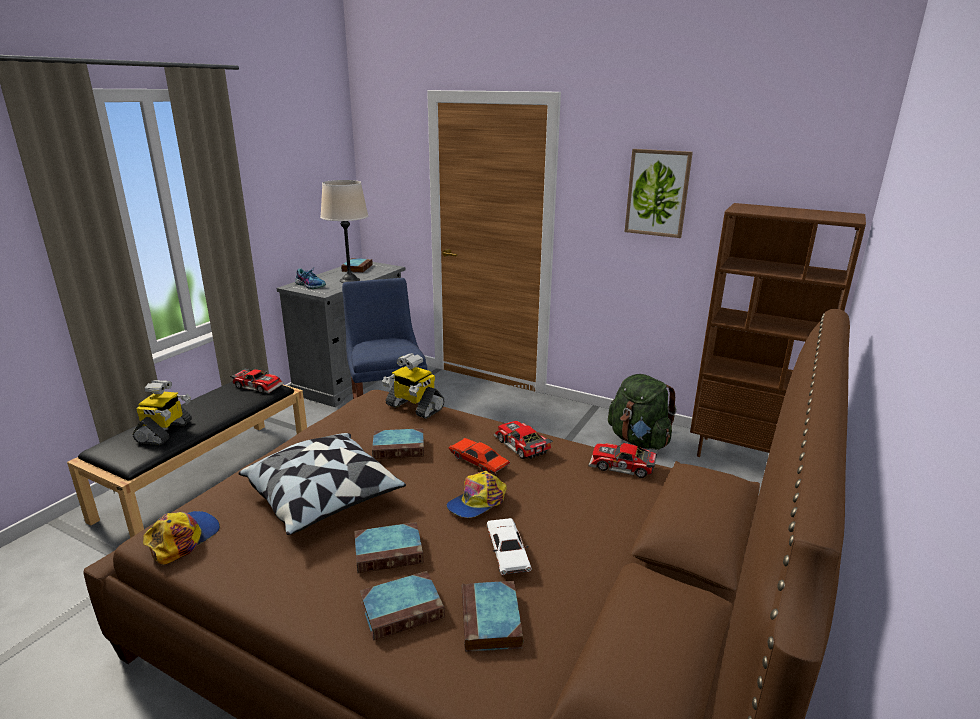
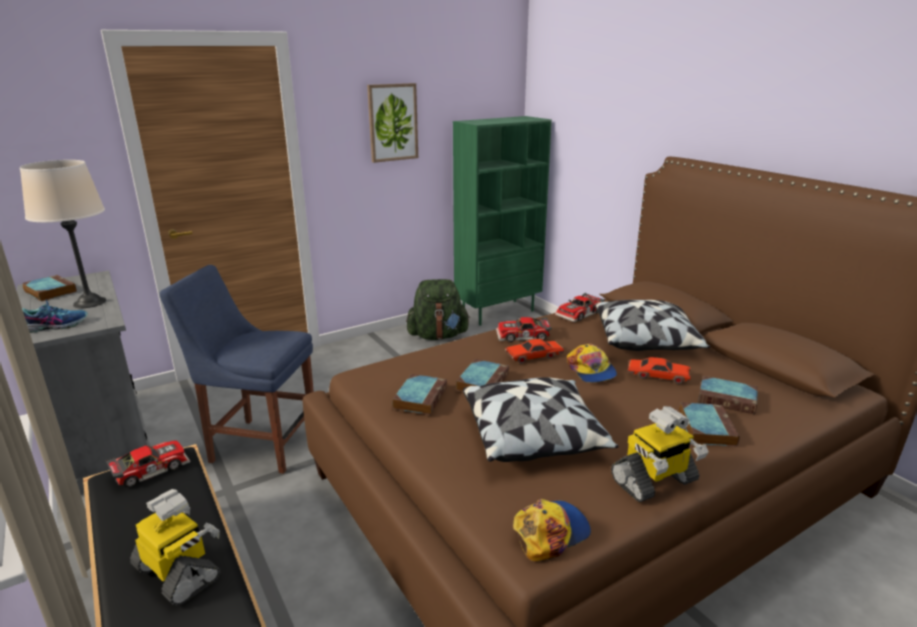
camera: 60 degrees left, 0 degrees up
cap [143,511,220,564] -> cap turned 90 degrees clockwise [513,499,591,561]
book [355,522,424,573] -> book moved to [392,374,447,415]
toy robot [382,353,445,419] -> toy robot moved to [611,406,709,502]
white toy car [487,518,532,575] -> red toy car [628,357,691,384]
brown bookcase [690,203,866,457] -> green bookcase [453,116,552,326]
none -> pillow [595,300,710,351]

